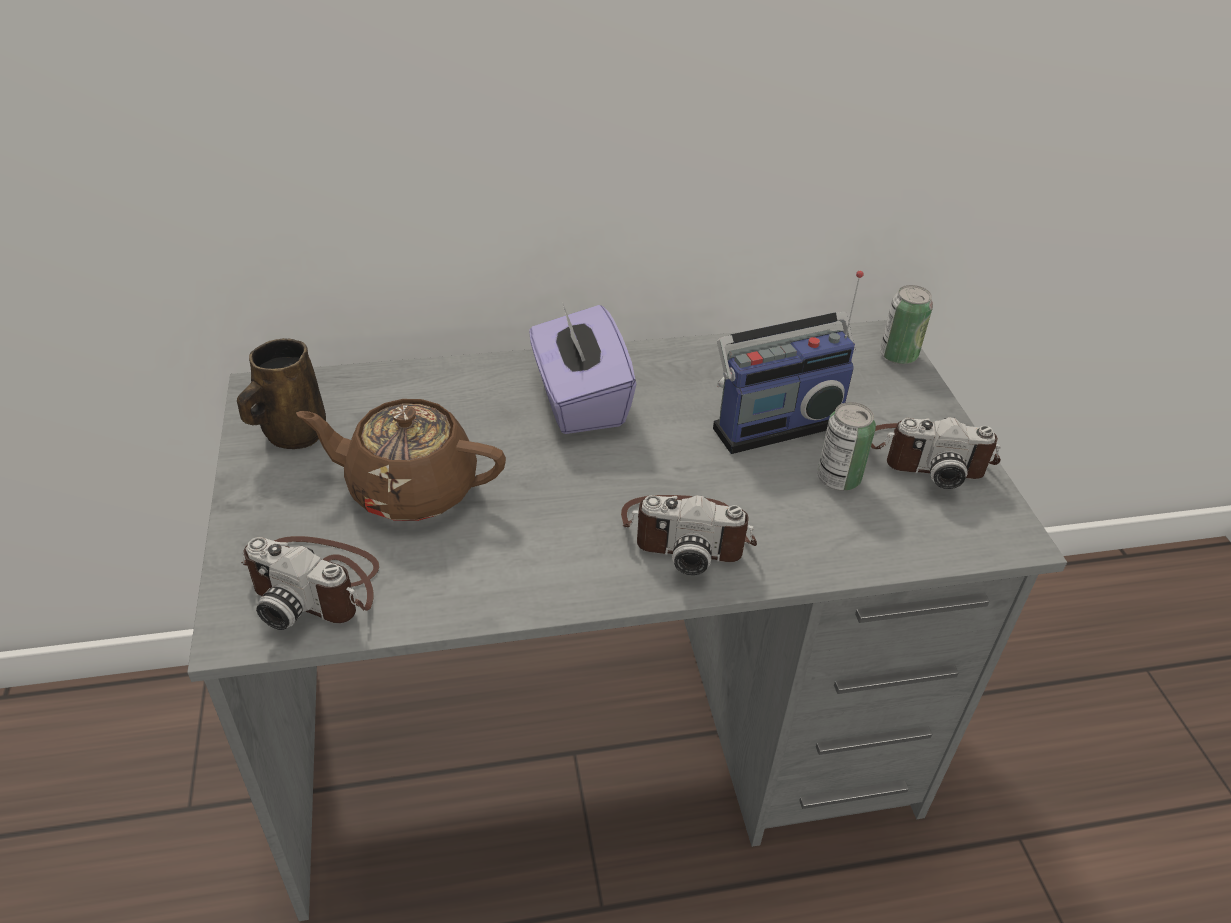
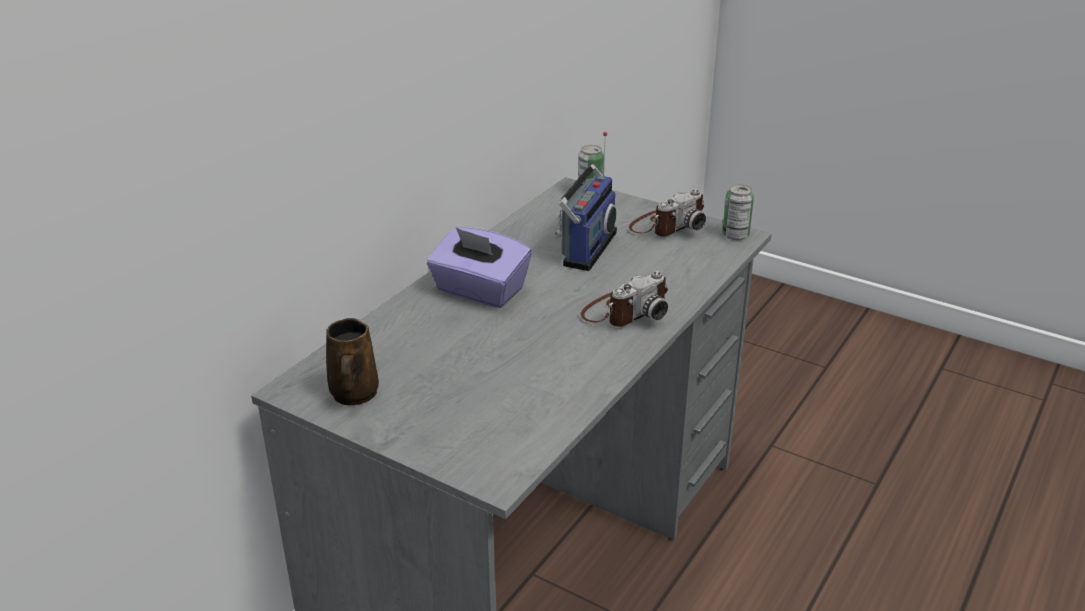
camera: 45 degrees left, 10 degrees down
camera [241,536,379,630] -> none
brown teapot [296,399,506,521] -> none
can [817,402,876,491] -> can moved to [722,184,754,240]

